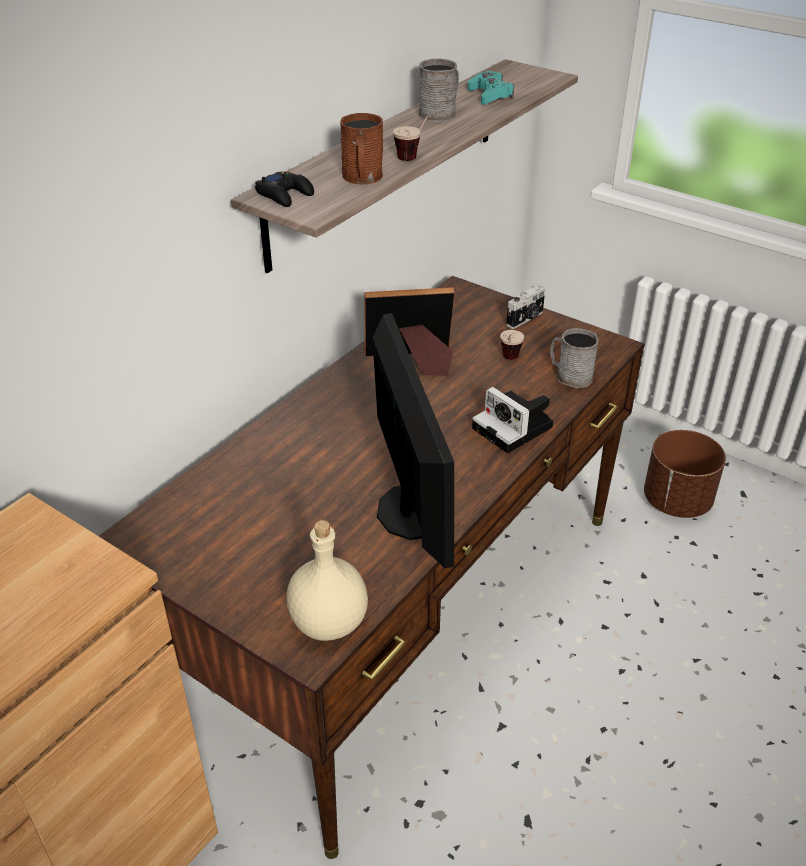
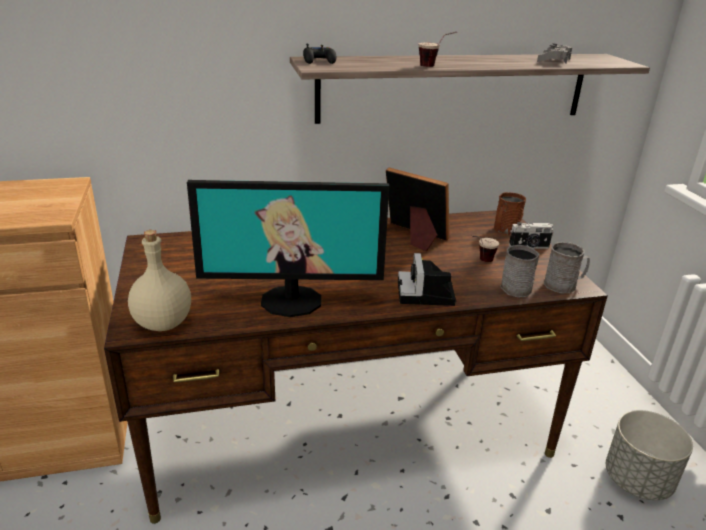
camera: 40 degrees right, 10 degrees down
brown mug [340,113,383,184] -> brown mug moved to [494,192,526,235]
monitor [372,313,454,568] -> monitor turned 60 degrees clockwise [187,180,389,317]
grey mug [419,59,459,122] -> grey mug moved to [544,242,590,293]
turquoise game controller [468,71,514,105] -> grey game controller [537,43,572,64]
brown planter [644,430,726,518] -> grey planter [606,410,693,500]

